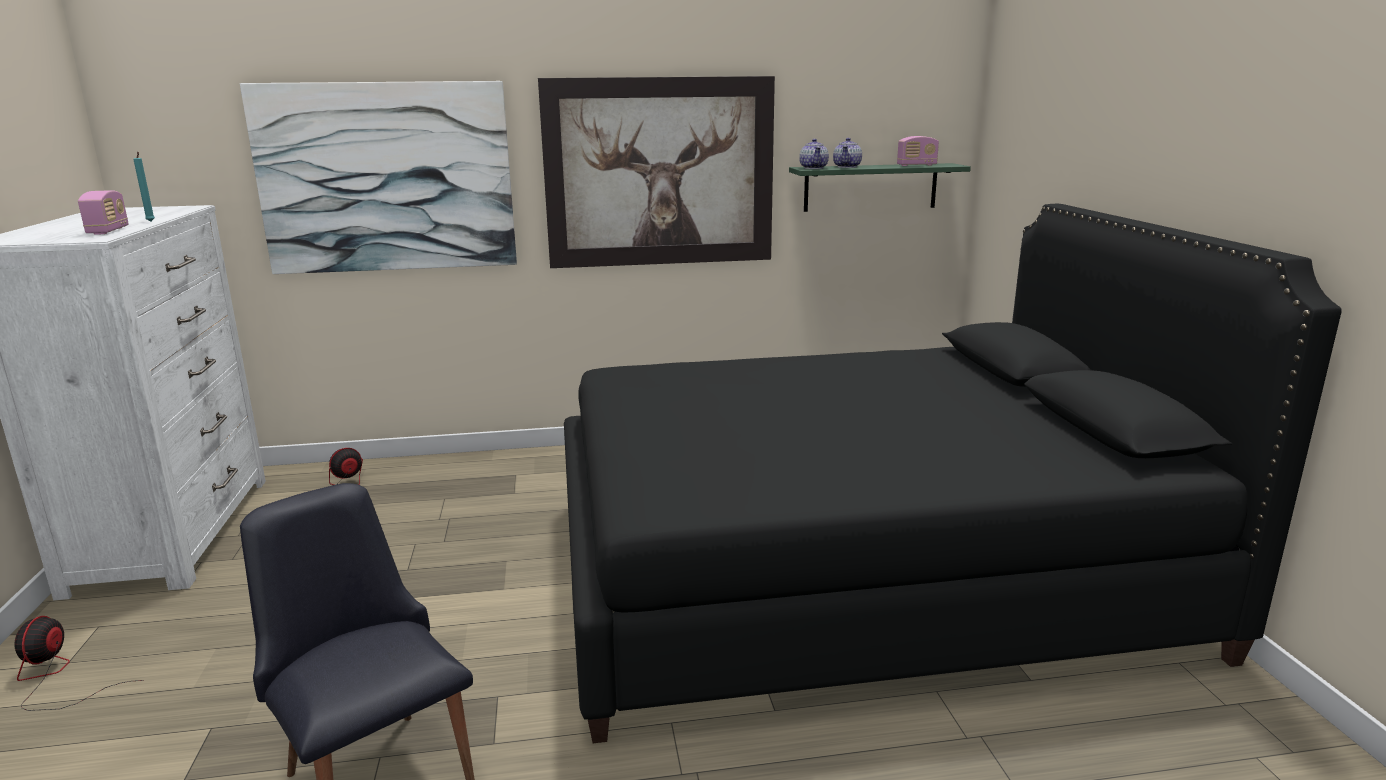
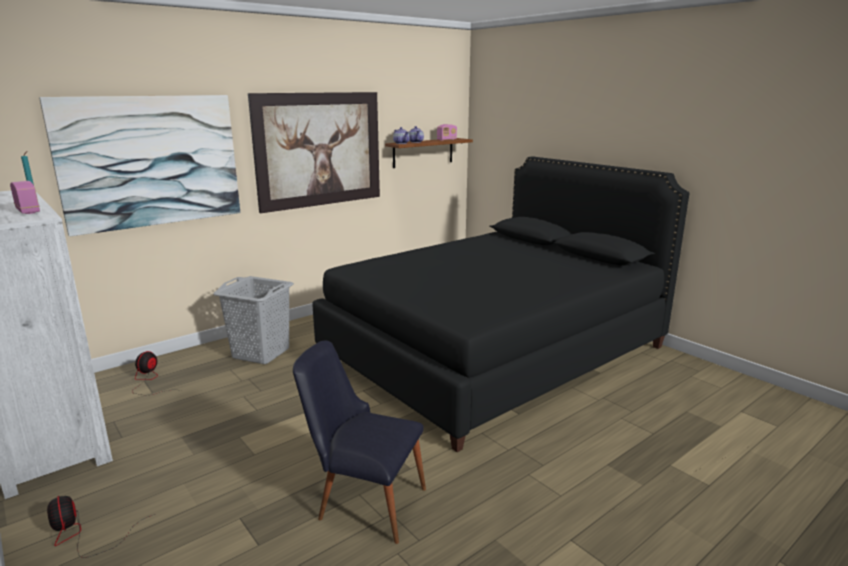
camera: 30 degrees left, 0 degrees up
green shelf [789,163,971,212] -> brown shelf [385,138,473,168]
none -> grey laundry basket [213,276,294,364]

